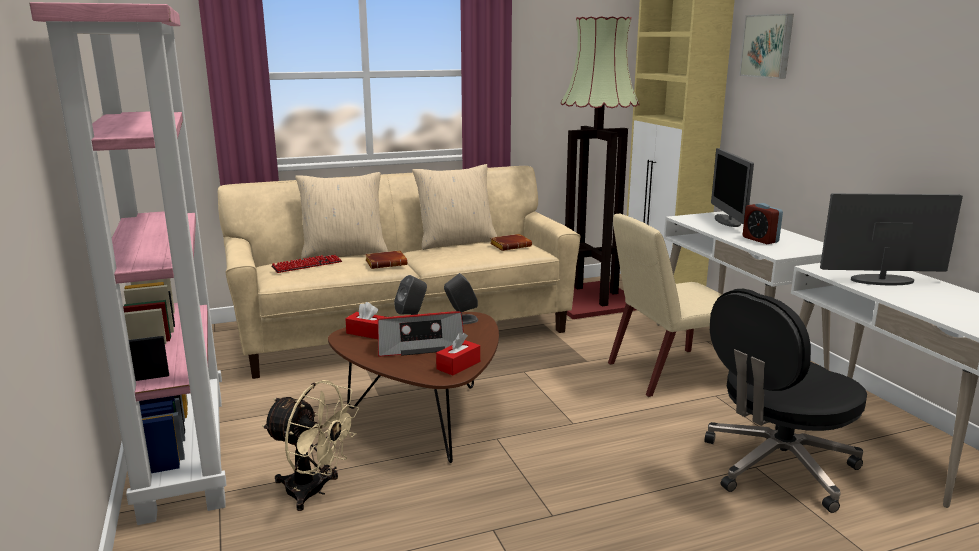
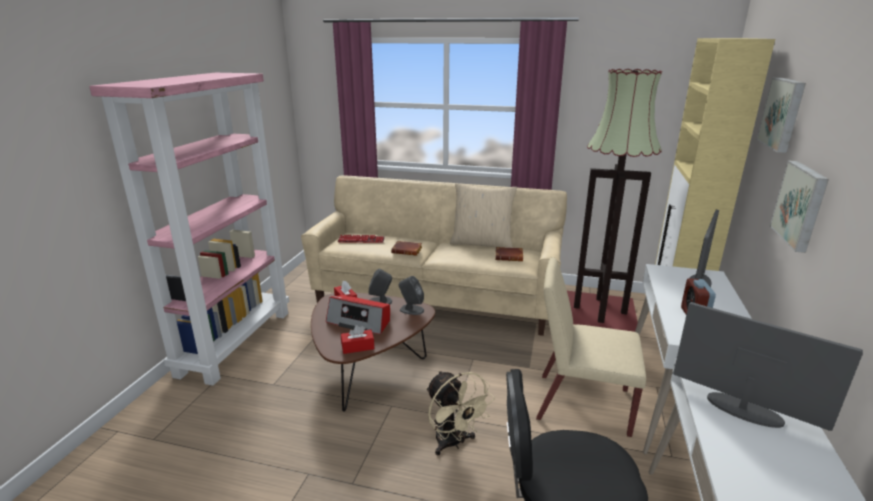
camera: 35 degrees right, 5 degrees up
beige fan [262,380,359,511] -> beige fan moved to [426,371,495,456]
beige pillow [295,172,388,260] -> none
none -> picture [770,161,829,253]

